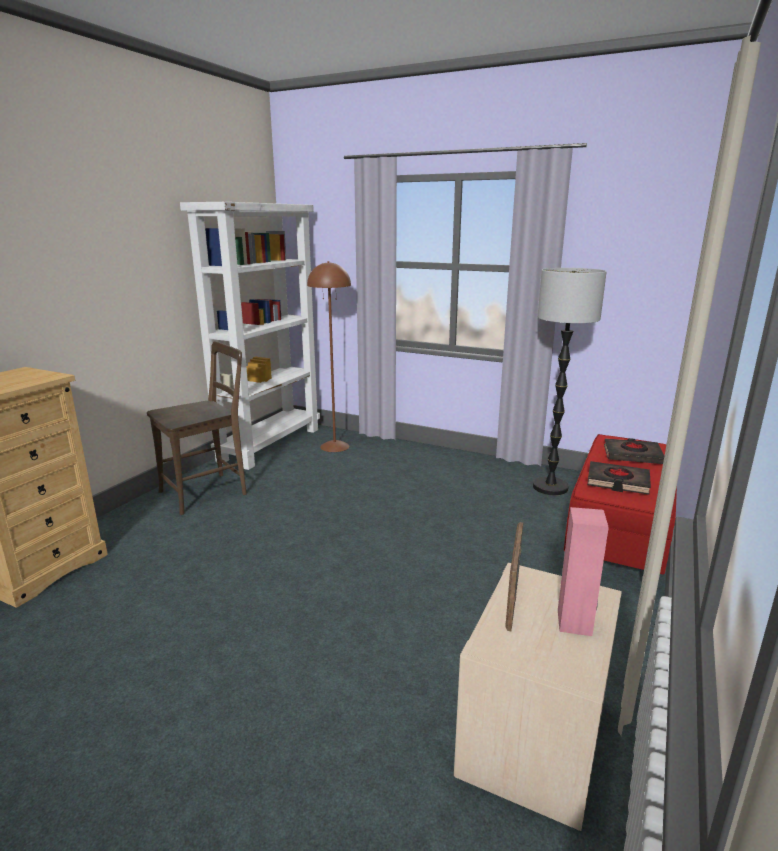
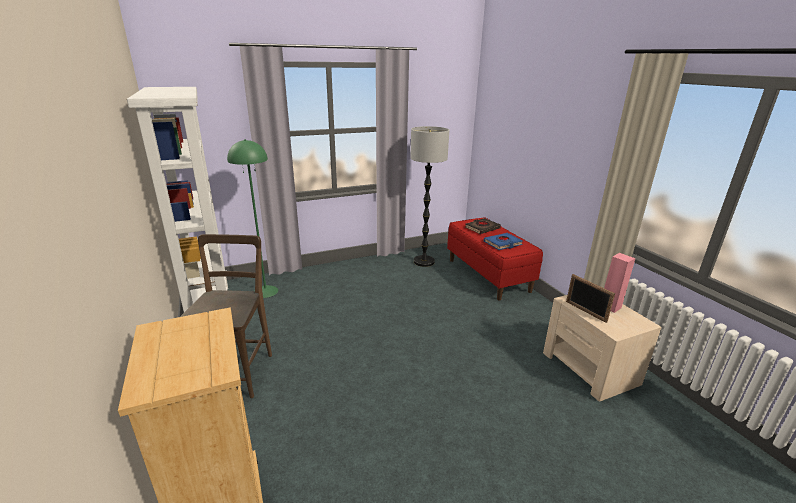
camera: 50 degrees left, 5 degrees up
brown floor lamp [307,261,351,452] -> green floor lamp [227,139,278,298]
black book [587,461,651,495] -> blue book [484,233,523,250]

